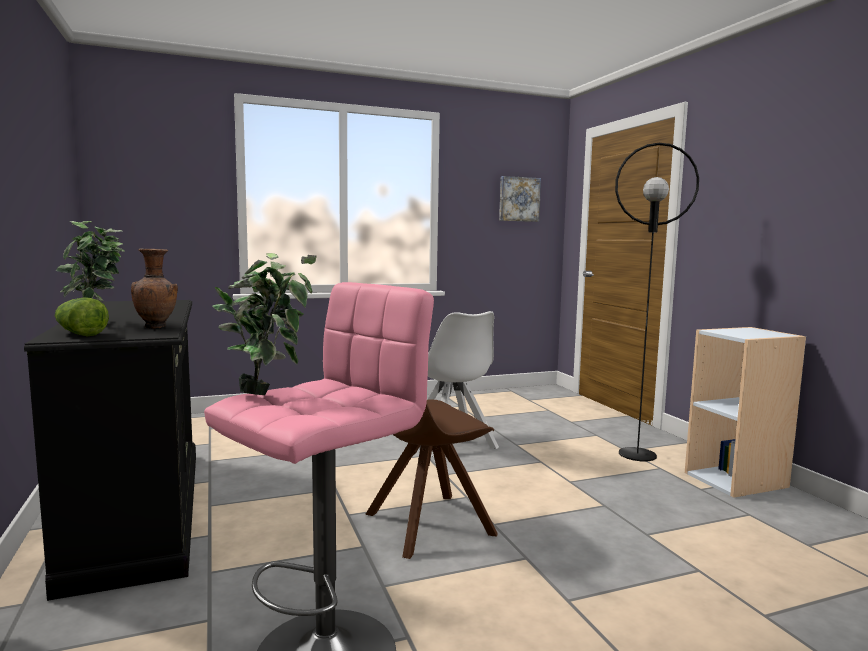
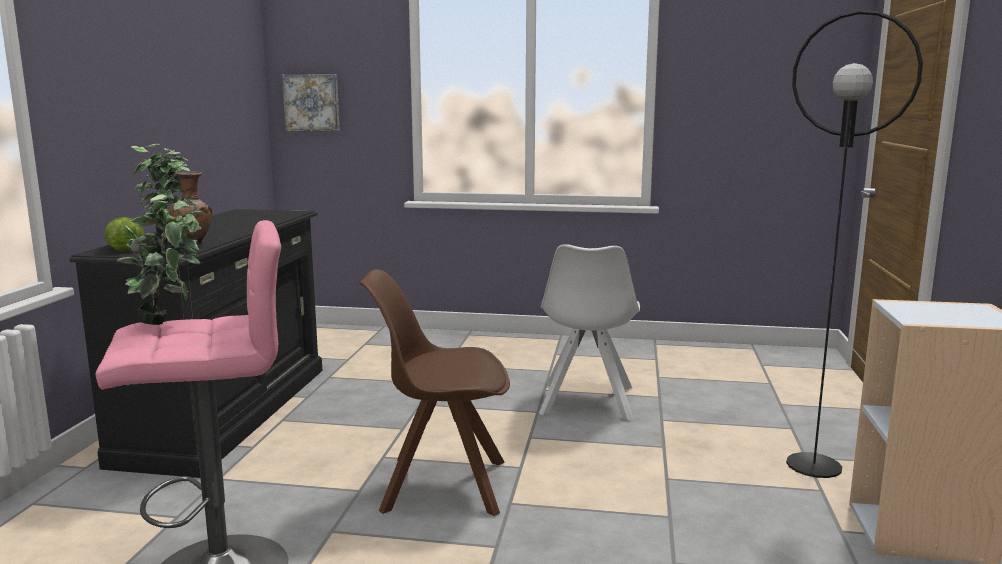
camera: 30 degrees right, 5 degrees up
picture [499,176,541,222] -> picture moved to [282,74,340,131]

